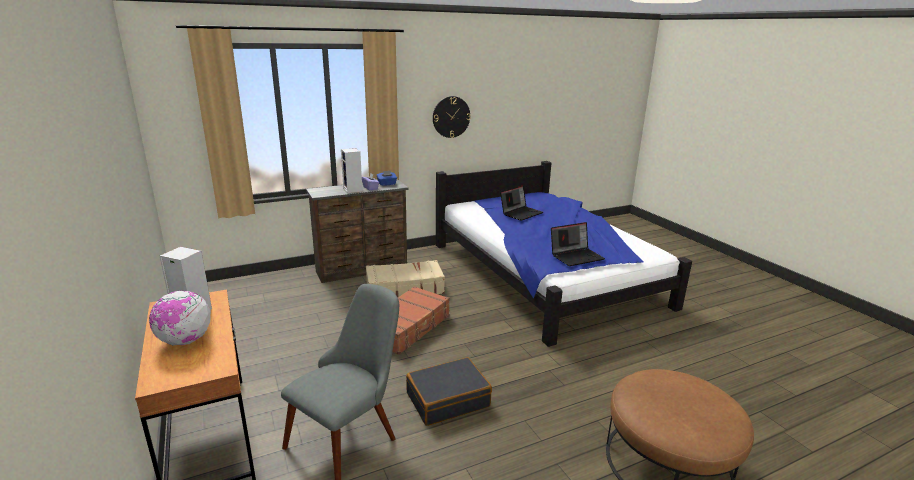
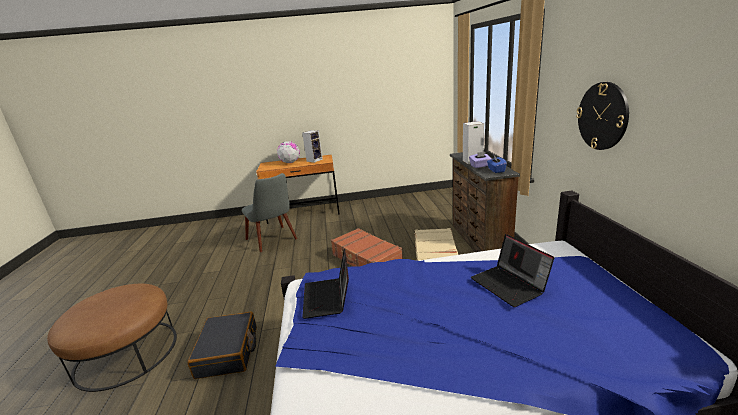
camera: 110 degrees right, 0 degrees up
black suitcase [406,357,492,426] -> black suitcase moved to [187,311,257,379]

